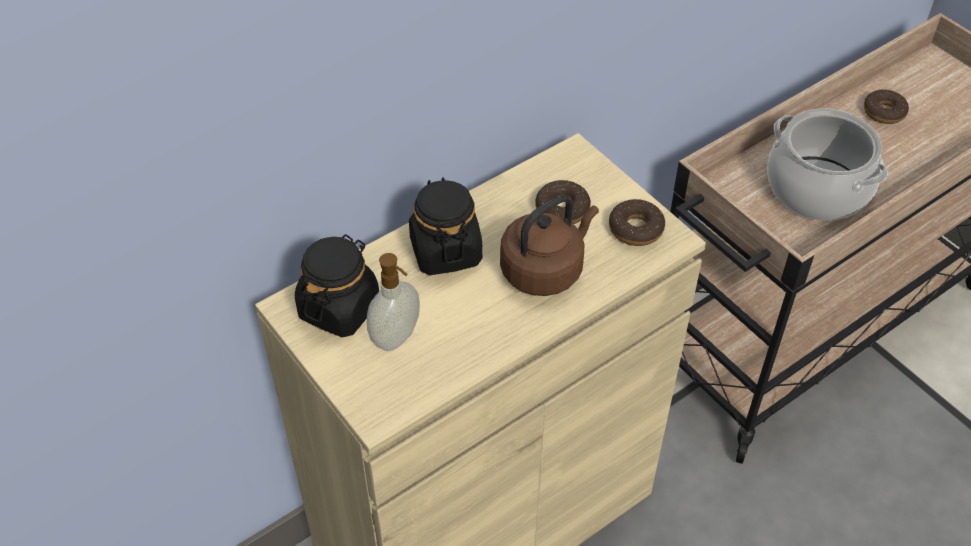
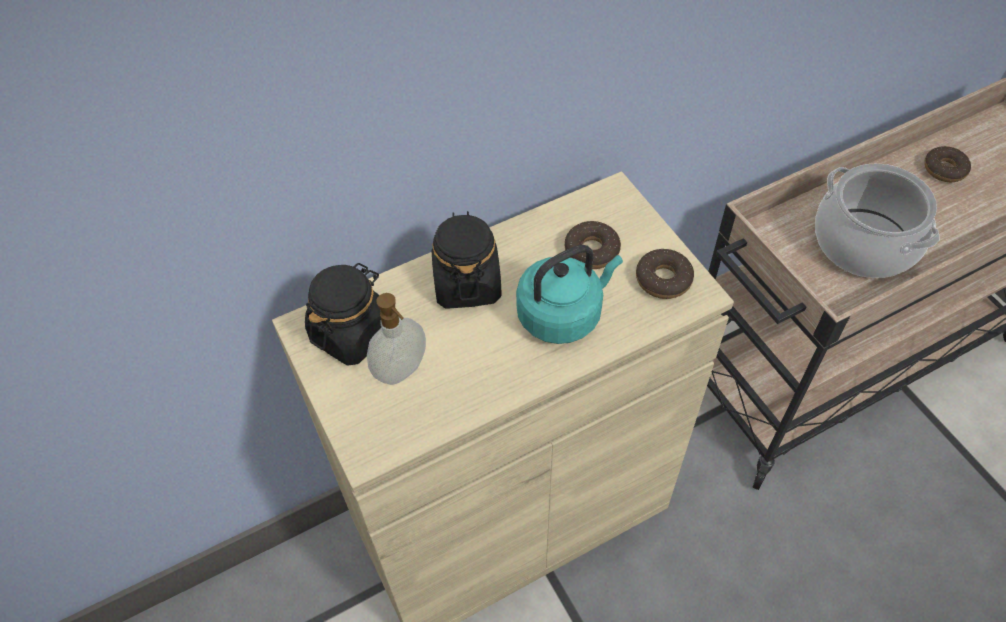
camera: 10 degrees right, 5 degrees up
brown kettle [500,195,599,296] -> turquoise kettle [516,245,623,344]

